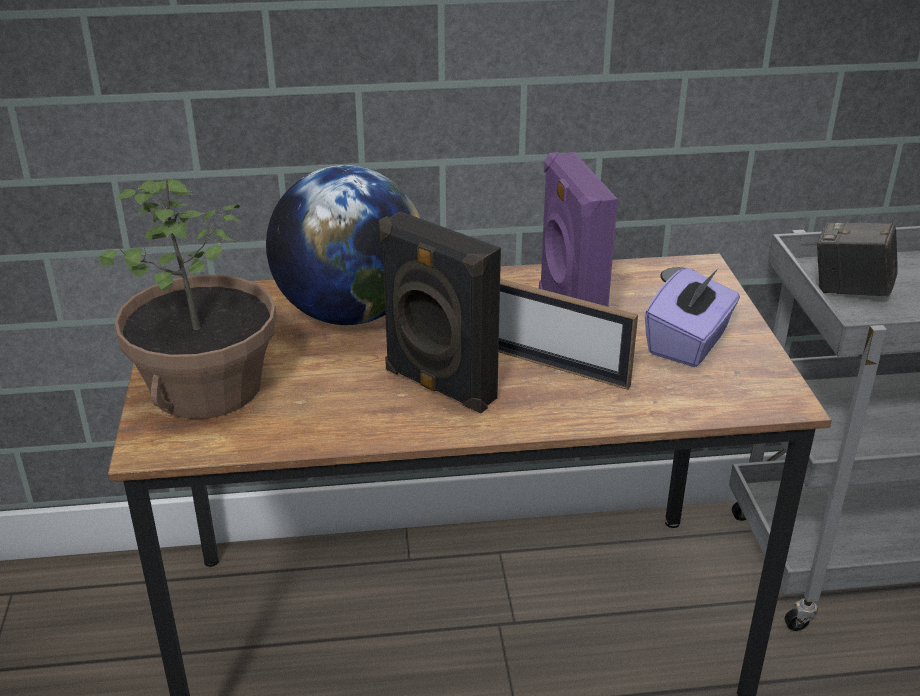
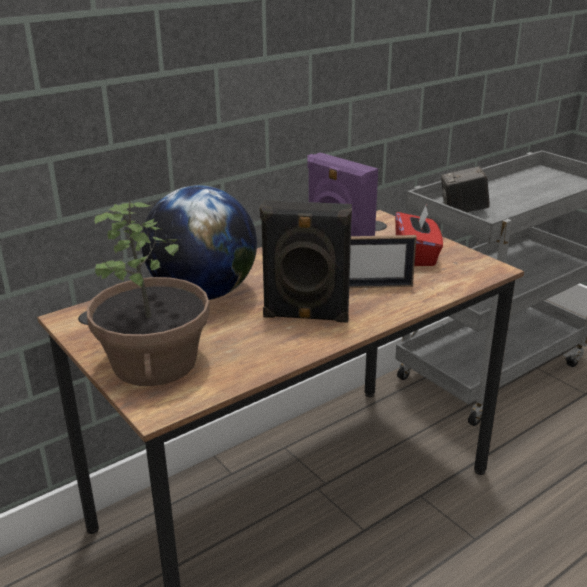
camera: 30 degrees left, 5 degrees down
purple tissue box [645,268,740,367] -> red tissue box [395,206,443,266]

